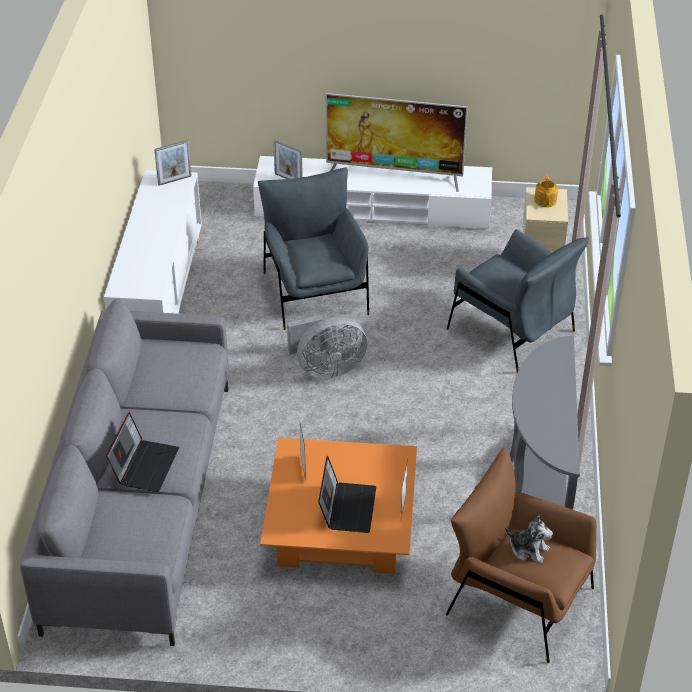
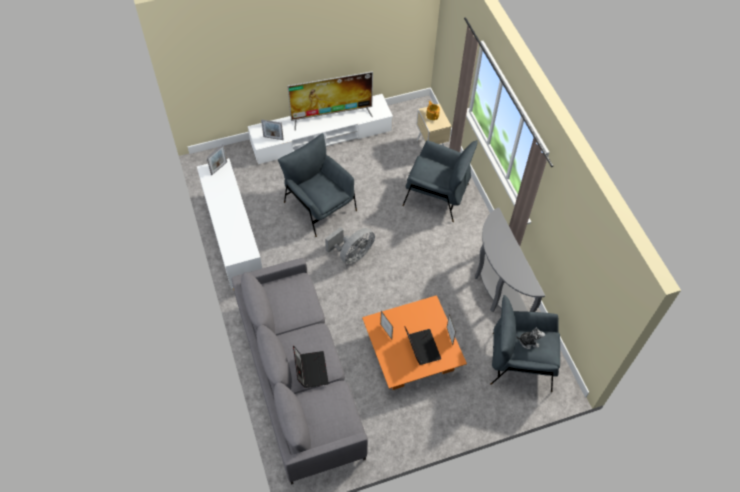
camera: 25 degrees left, 15 degrees up
brown armchair [446,447,597,663] -> grey armchair [490,295,560,392]

